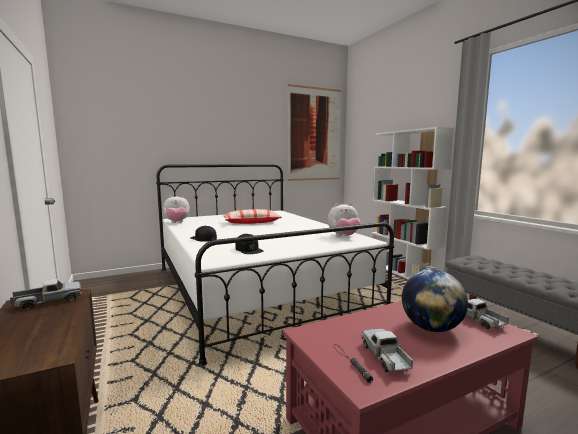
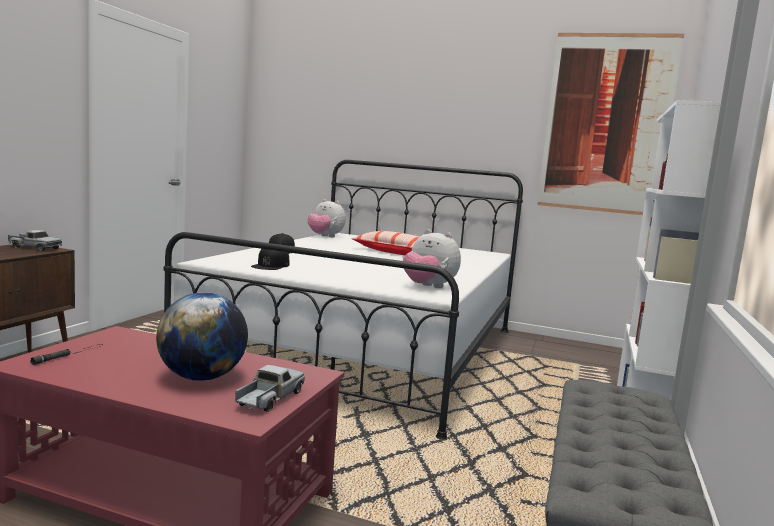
camera: 45 degrees right, 0 degrees up
toy truck [361,329,413,374] -> none

